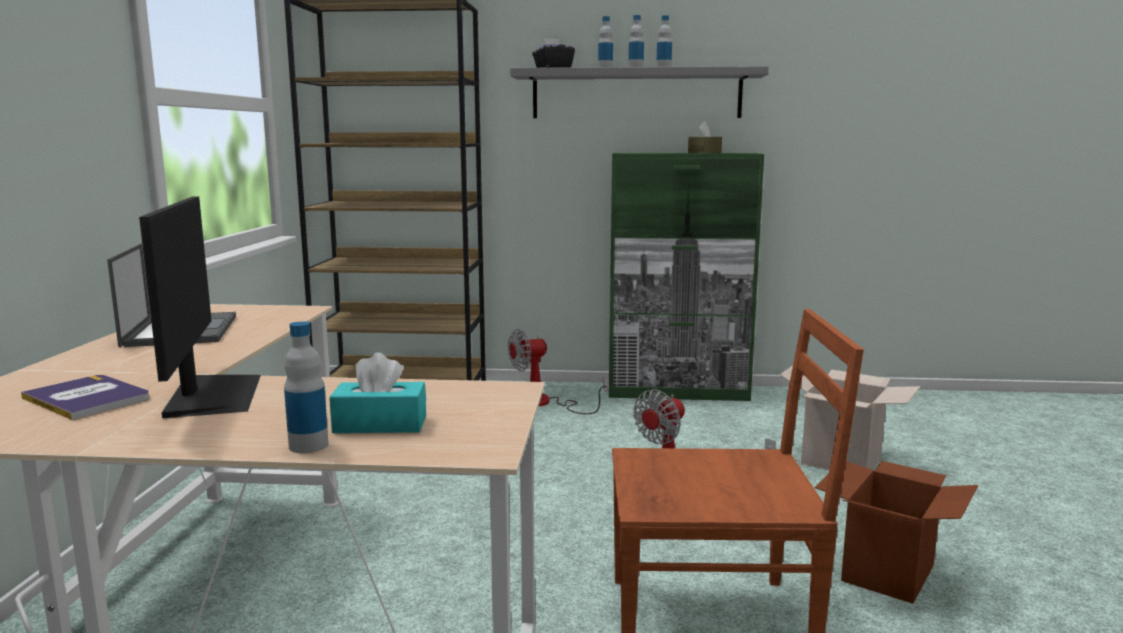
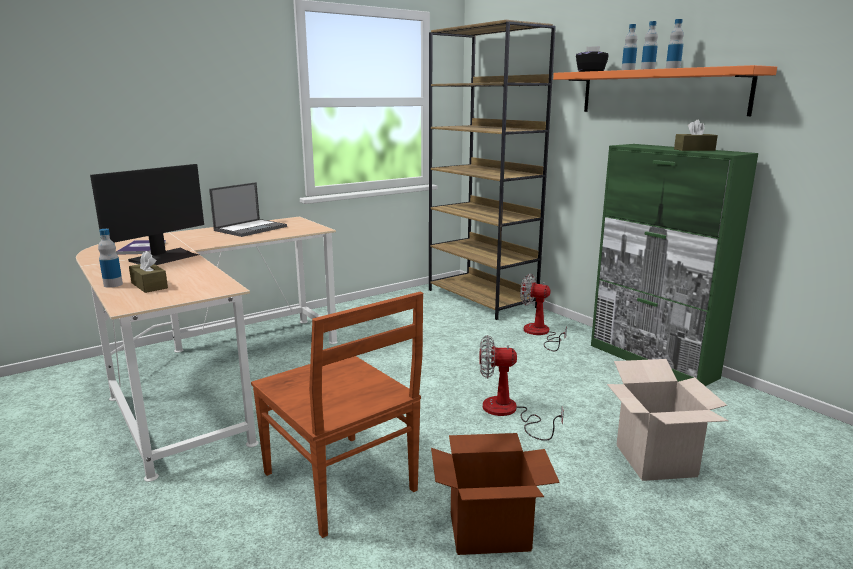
camera: 50 degrees right, 5 degrees up
turquoise tissue box [329,353,426,433] -> brown tissue box [129,251,168,293]
grey shelf [510,66,769,118] -> orange shelf [553,65,777,116]

